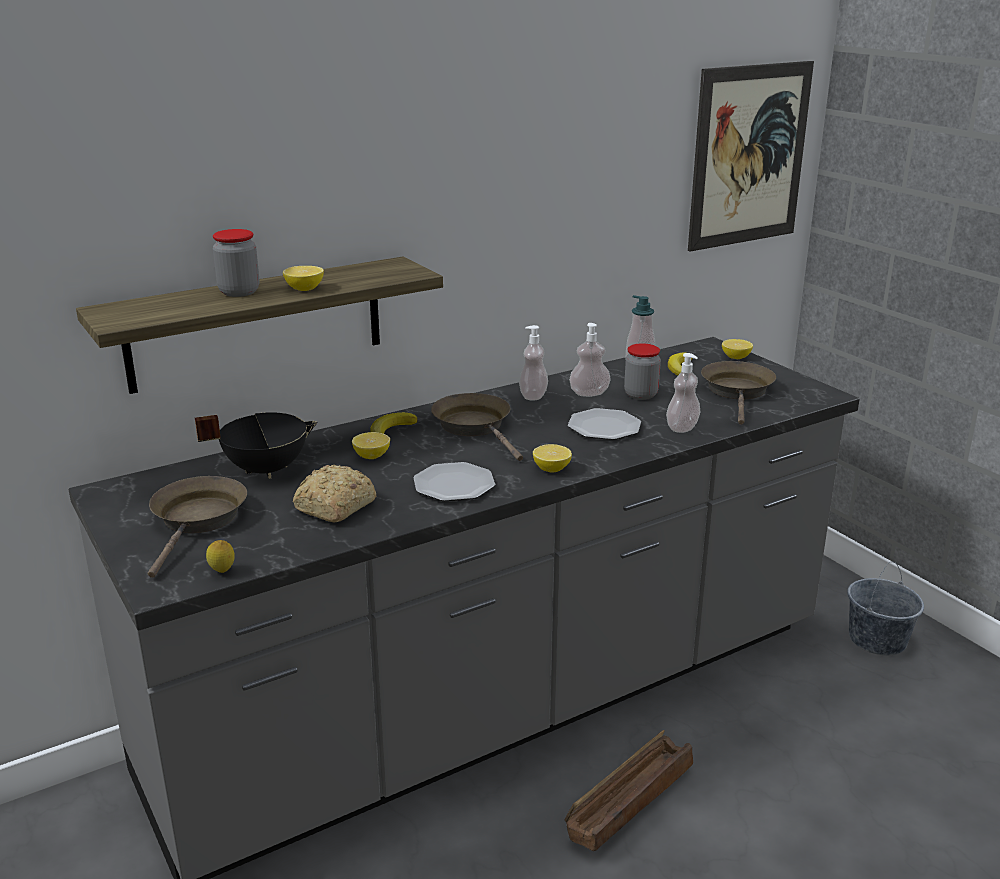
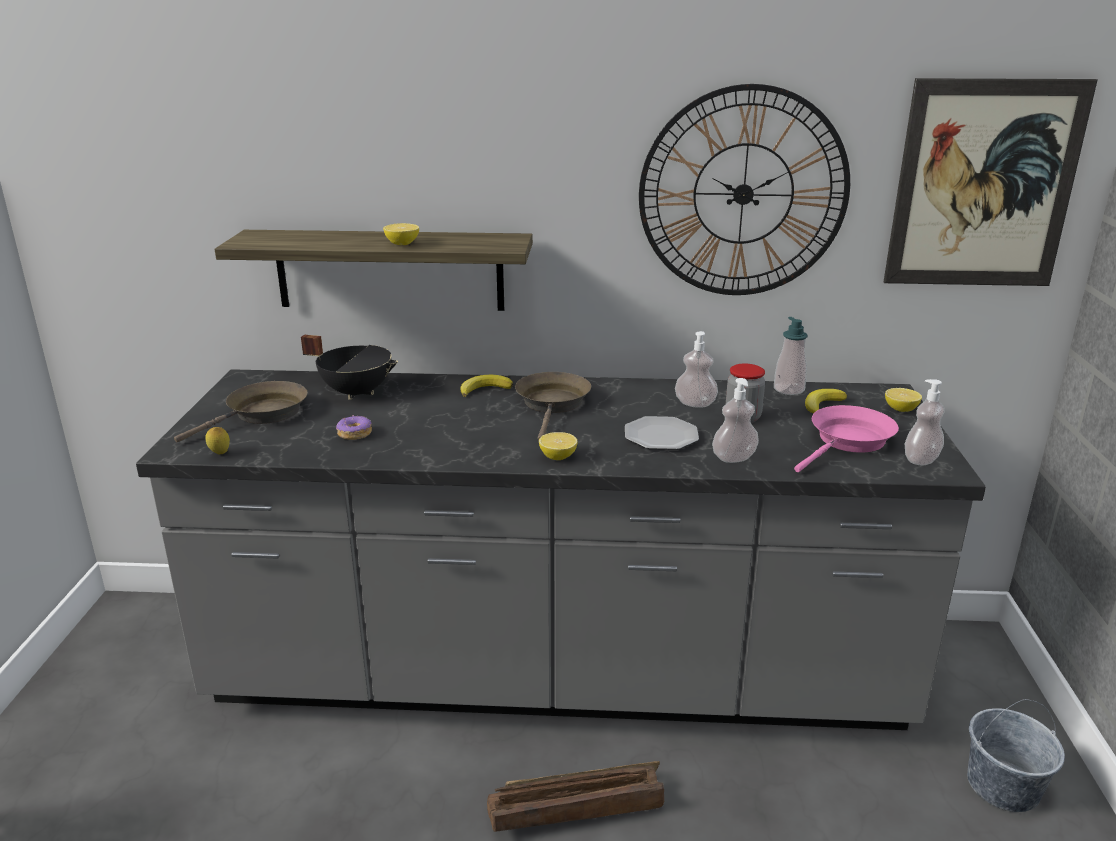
camera: 35 degrees right, 0 degrees up
jar [213,229,259,297] -> none
bread [293,465,376,523] -> donut [336,415,372,440]
lemon [352,432,390,459] -> none
plate [413,462,495,501] -> none
soap dispenser [519,325,548,401] -> soap dispenser moved to [905,379,944,465]
brown frying pan [701,361,776,425] -> pink frying pan [794,405,899,472]
none -> wall clock [639,84,850,295]

